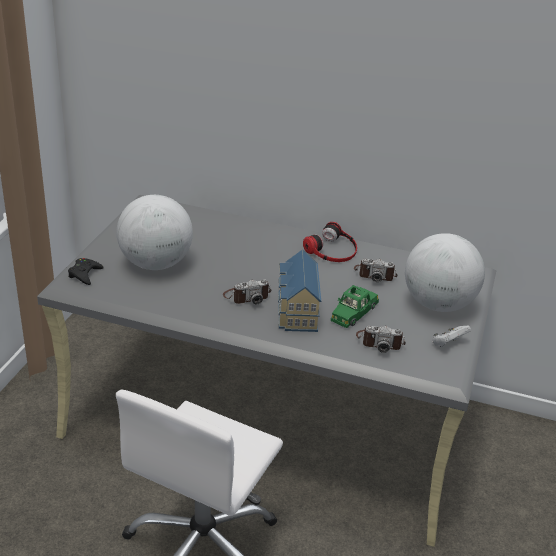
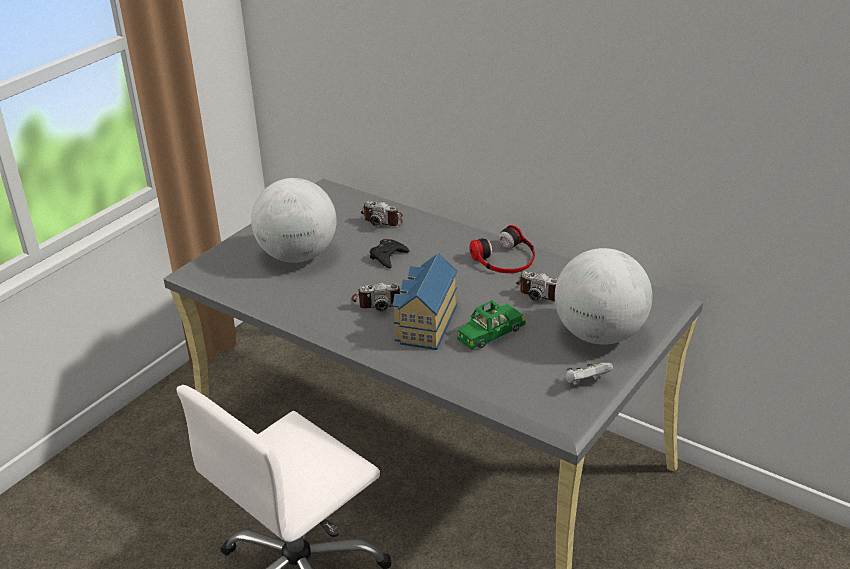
camera: 20 degrees right, 0 degrees up
black game controller [68,258,104,285] -> black game controller moved to [370,239,409,268]
camera [356,326,406,353] -> camera moved to [361,201,403,226]

